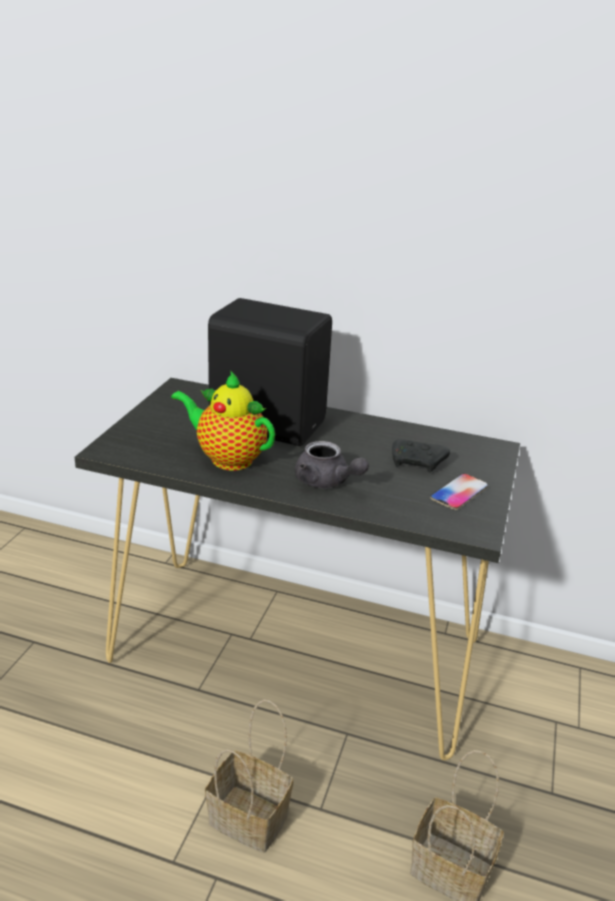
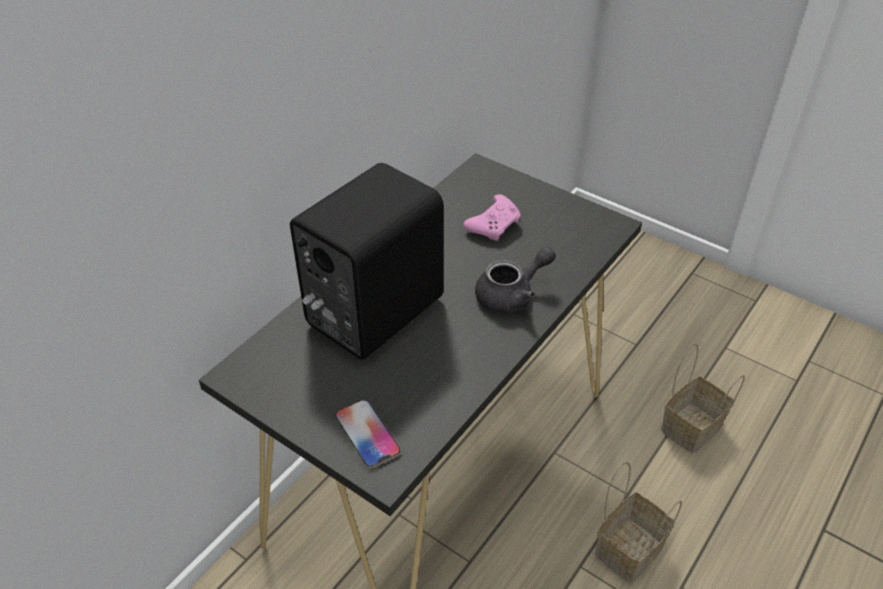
camera: 70 degrees left, 15 degrees up
teapot [171,372,275,471] -> none
black game controller [392,439,450,472] -> pink game controller [463,195,521,241]
phone [430,474,488,510] -> phone moved to [335,400,400,468]

